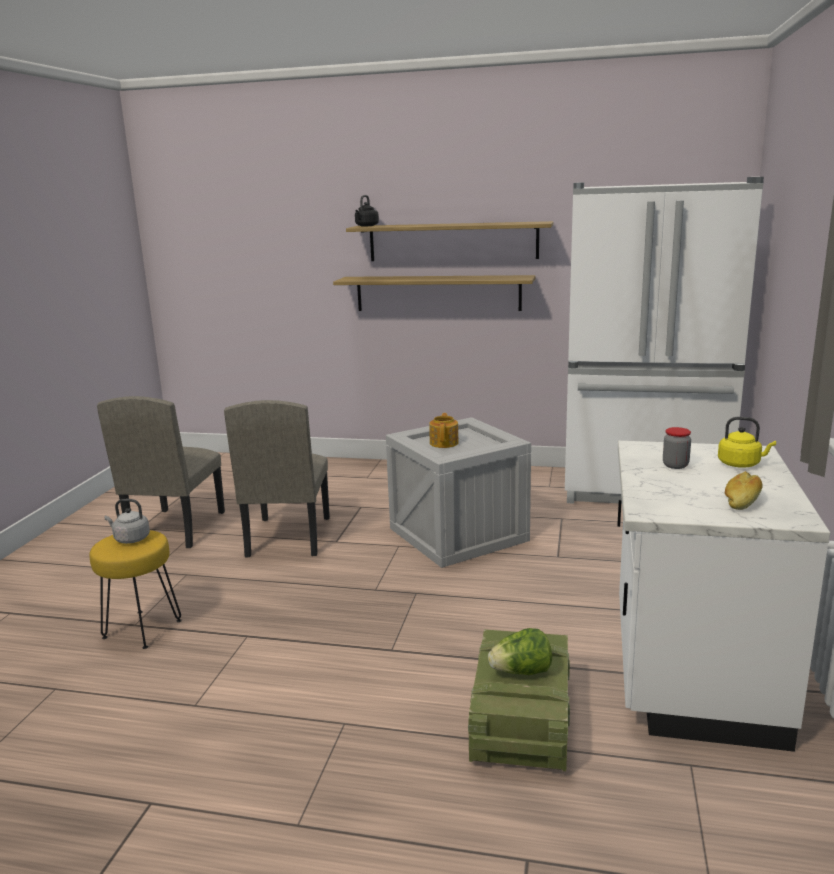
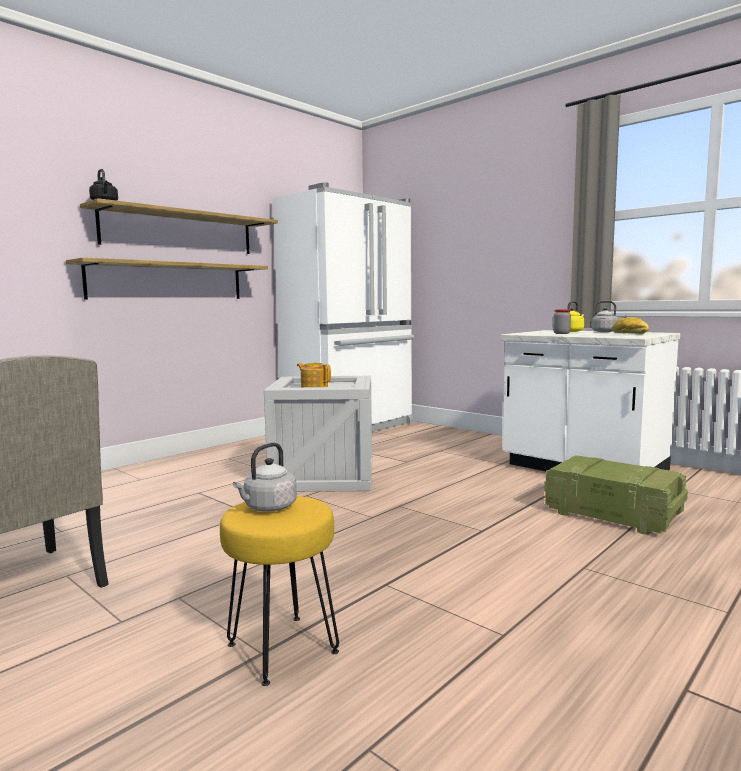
camera: 60 degrees left, 10 degrees down
beige chair [224,400,330,557] -> none
lettuce [488,628,552,675] -> none
none -> grey kettle [591,301,627,332]

